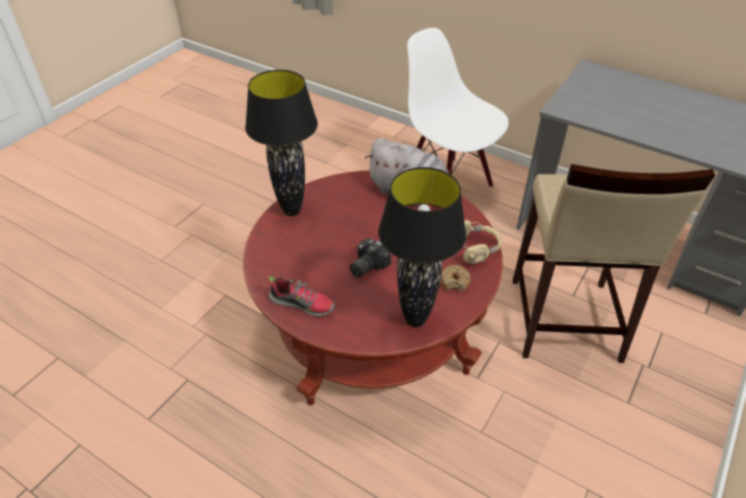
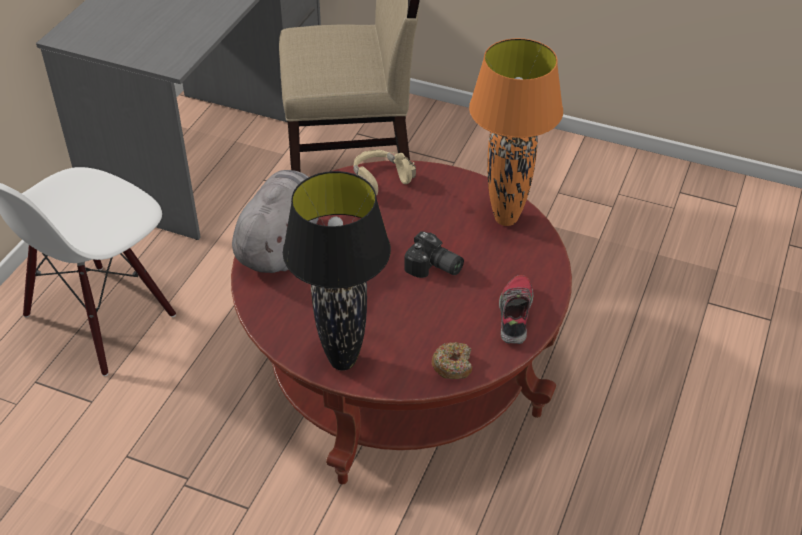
camera: 100 degrees left, 0 degrees up
black table lamp [378,167,466,327] -> orange table lamp [469,38,563,226]
donut [440,265,471,292] -> donut moved to [432,342,472,379]

